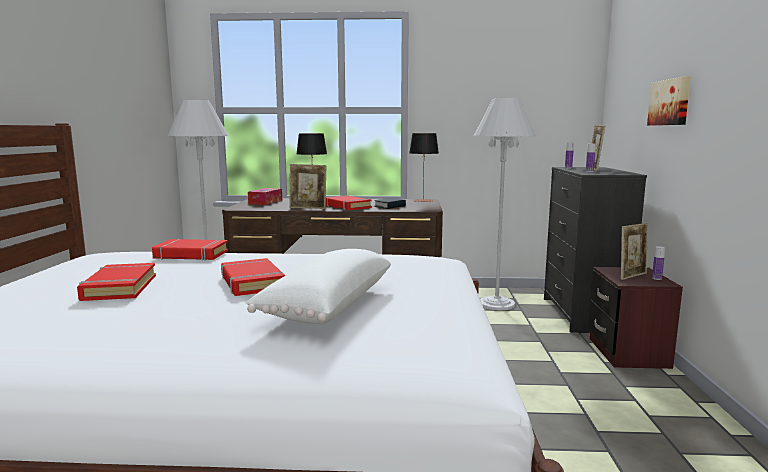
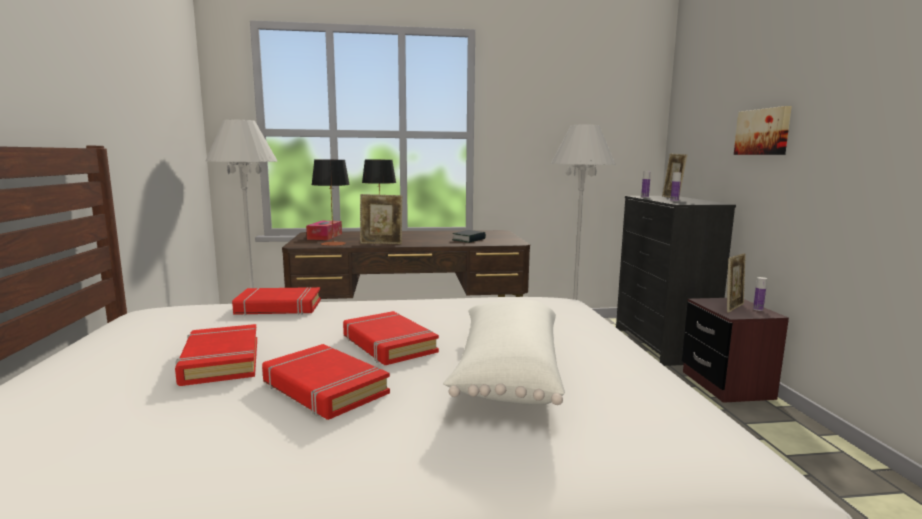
camera: 10 degrees left, 0 degrees up
red book [326,195,372,210] -> red book moved to [262,344,390,420]
table lamp [409,133,439,202] -> table lamp moved to [312,160,350,246]

